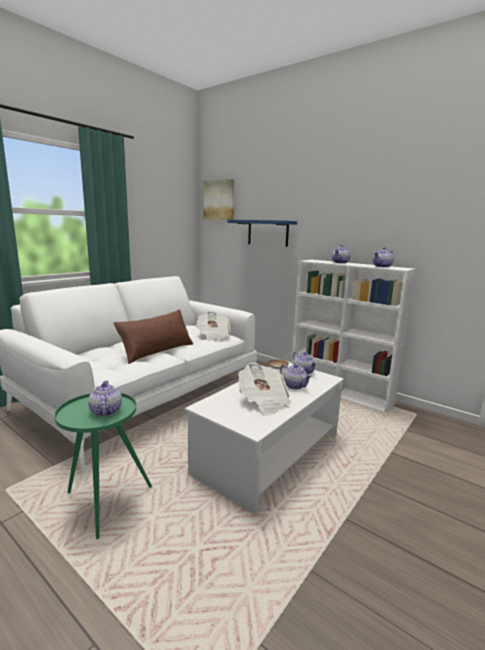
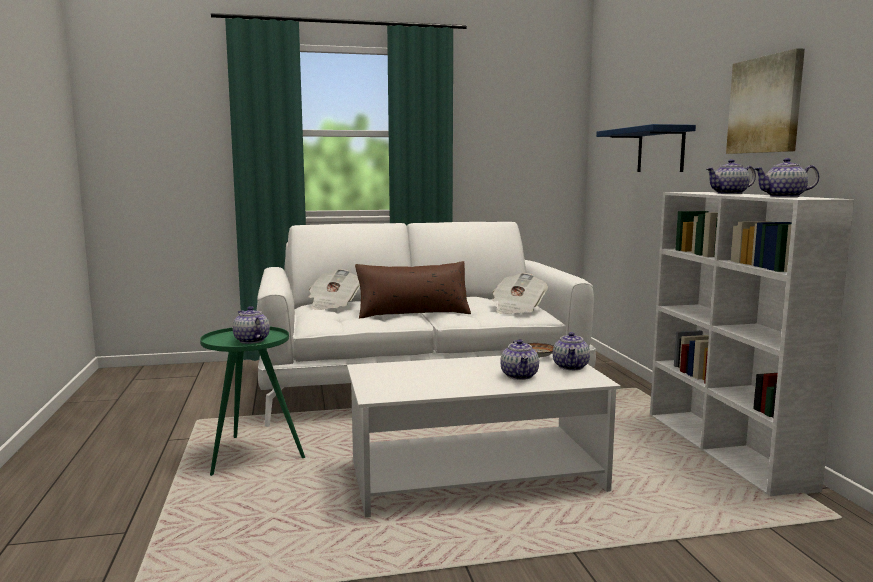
camera: 40 degrees right, 5 degrees down
teapot [88,381,122,417] -> teapot turned 60 degrees counterclockwise [233,306,270,344]
picture [204,179,234,220] -> picture moved to [726,48,805,154]
newspaper [238,363,291,415] -> newspaper moved to [309,269,360,310]

